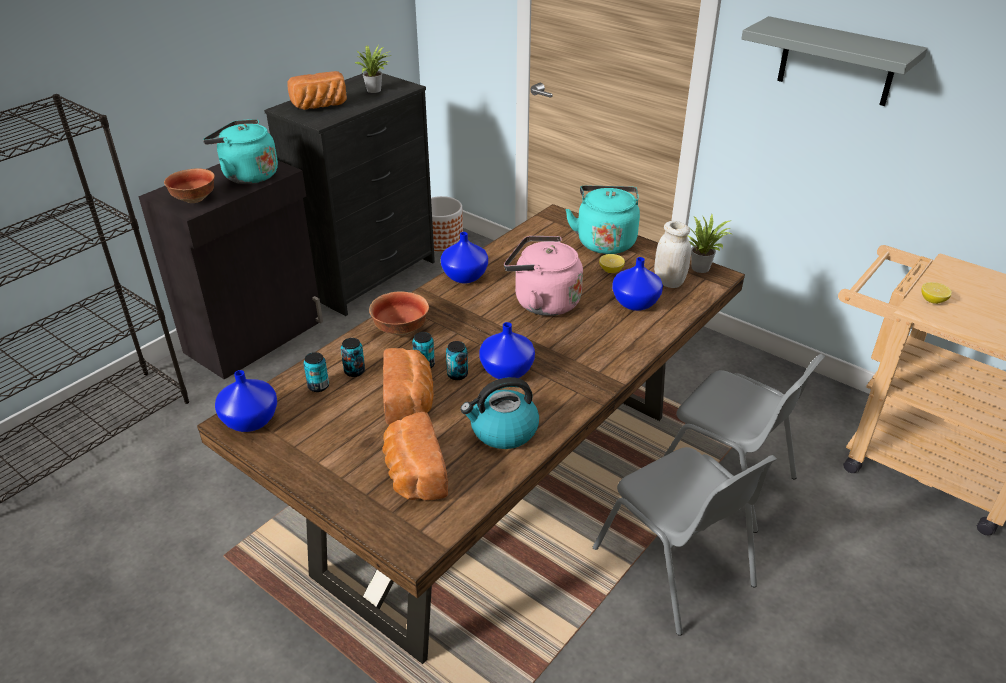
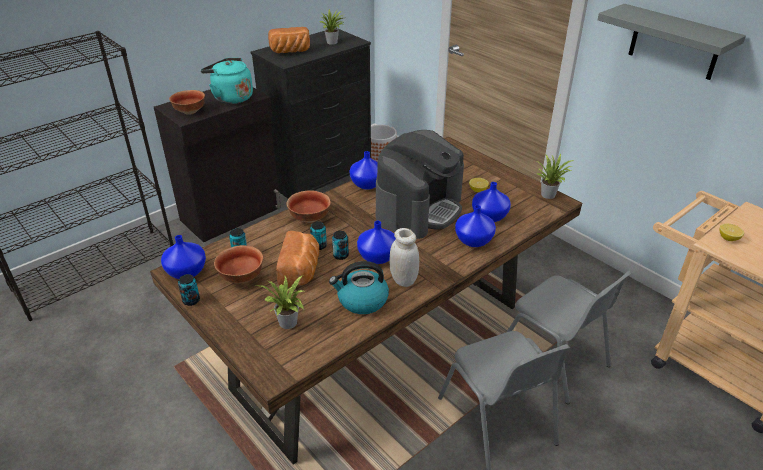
camera: 10 degrees right, 0 degrees up
can [341,338,365,377] -> can moved to [178,274,200,306]
bread [382,412,448,500] -> potted plant [254,275,304,329]
pink kettle [504,236,583,316] -> coffee machine [376,130,464,239]
turquoise kettle [565,186,640,254] -> none
white jar [654,221,691,288] -> white jar moved to [389,228,419,287]
none -> bowl [214,245,263,283]
none -> blue vase [455,205,496,247]

